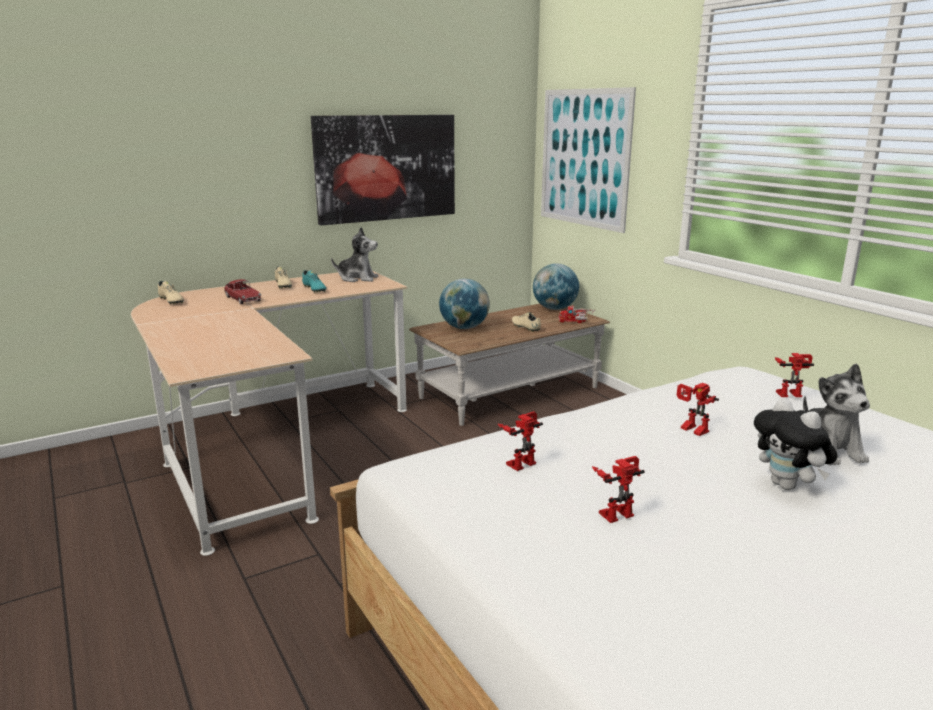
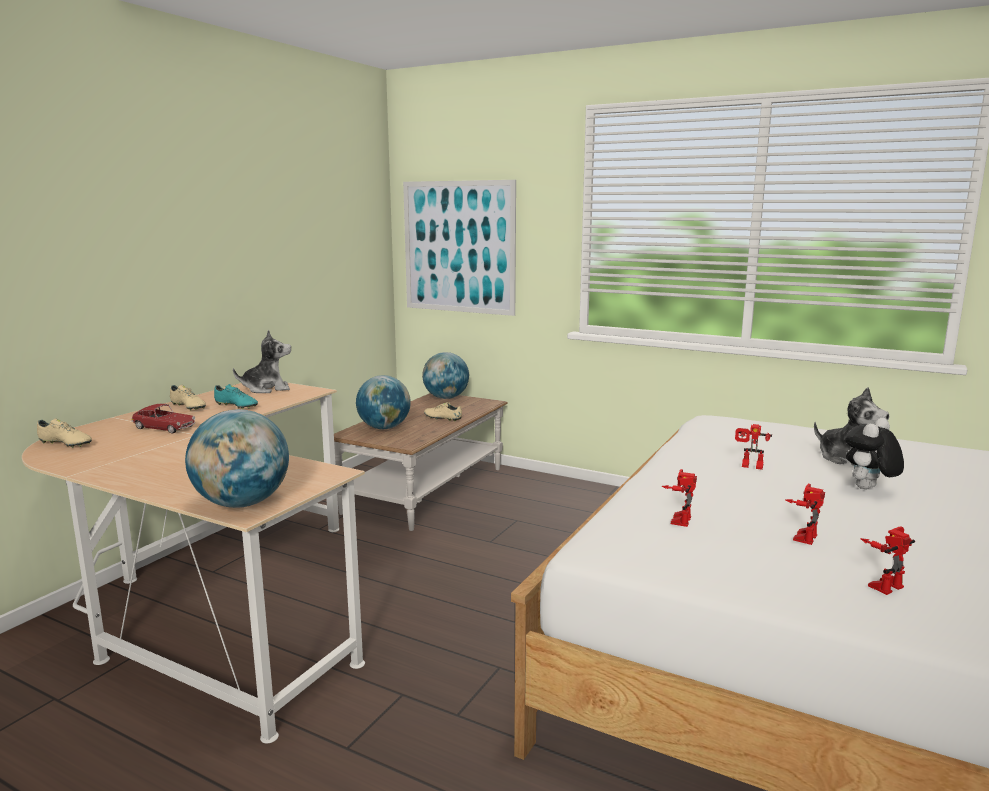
camera: 30 degrees left, 5 degrees down
picture [311,115,455,226] -> none
toy truck [558,305,596,323] -> none
plush toy [754,398,837,490] -> plush toy turned 105 degrees clockwise [845,418,904,489]
toy robot [775,353,814,397] -> toy robot moved to [860,526,915,595]
none -> globe [185,409,289,508]

